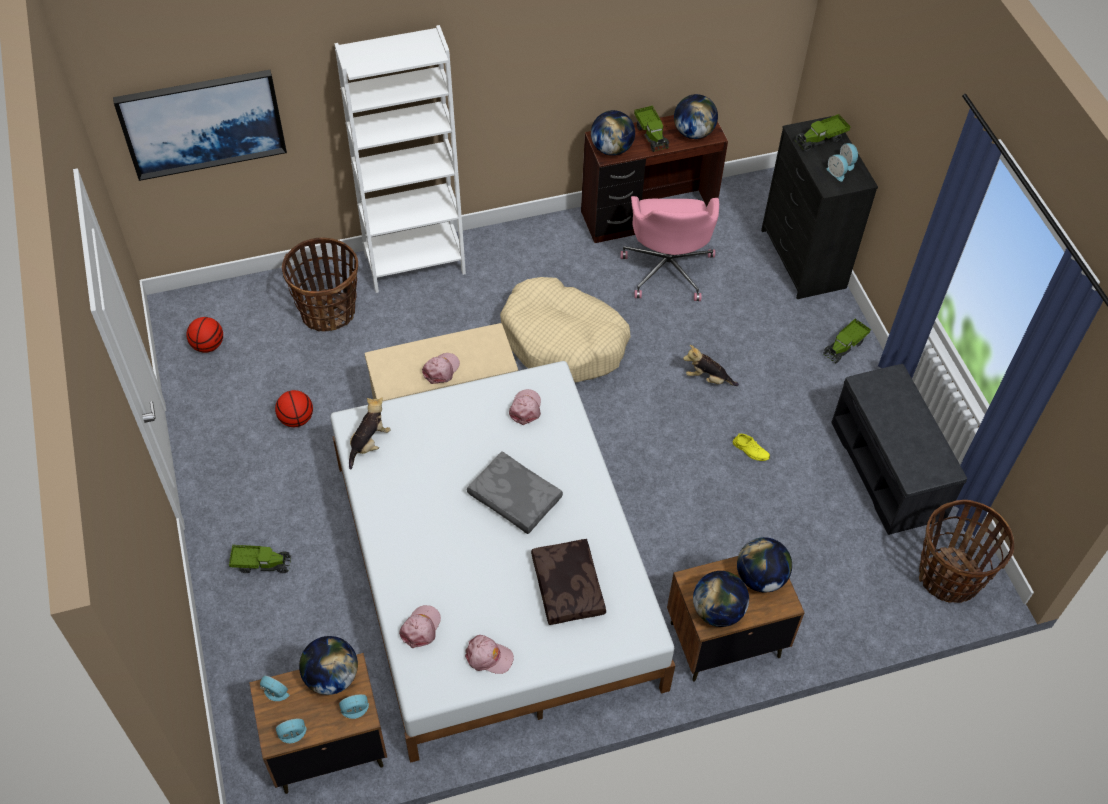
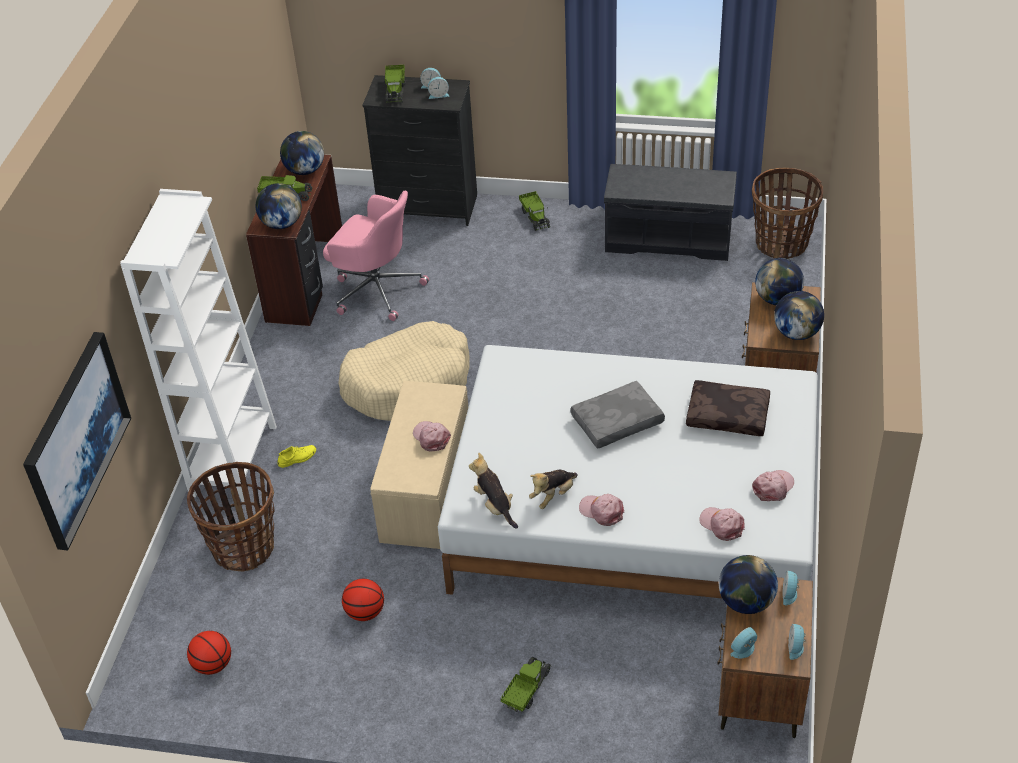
camera: 60 degrees left, 10 degrees down
pink cap [509,389,541,425] -> pink cap moved to [579,494,624,526]
plush toy [683,345,739,386] -> plush toy moved to [529,470,578,509]
yellow shoe [733,434,770,461] -> yellow shoe moved to [277,445,316,468]

